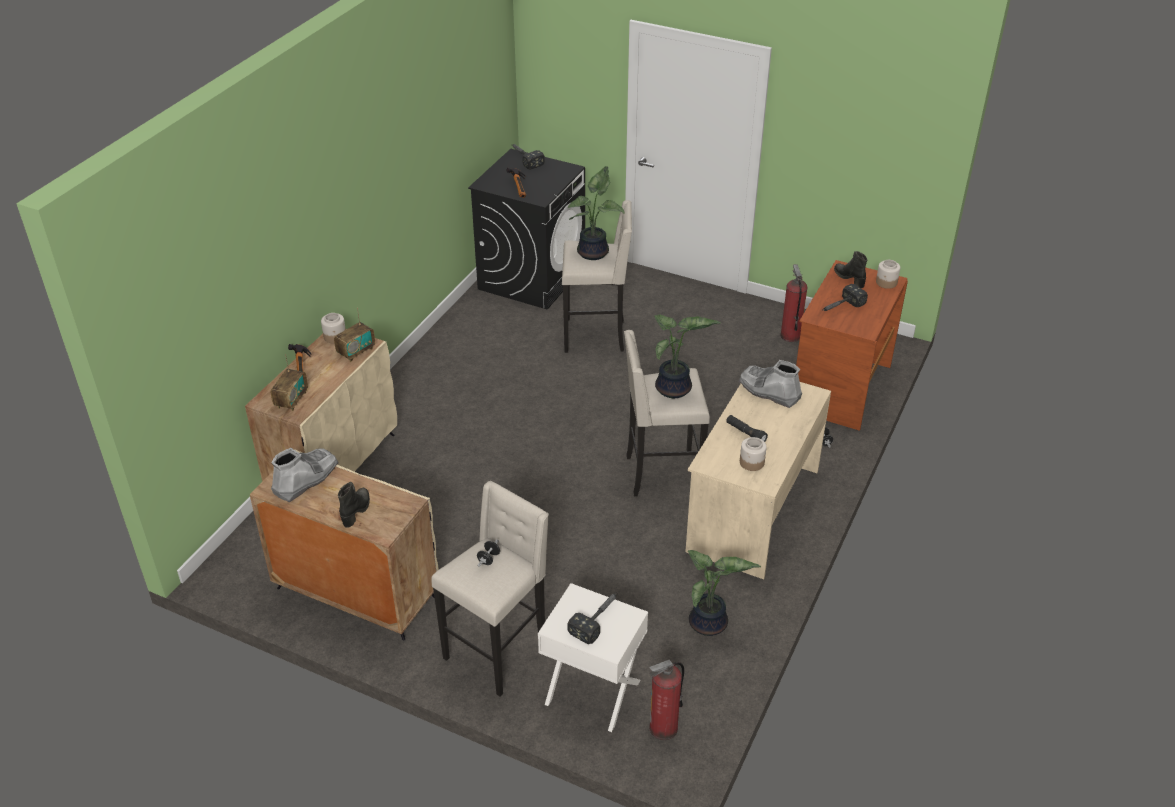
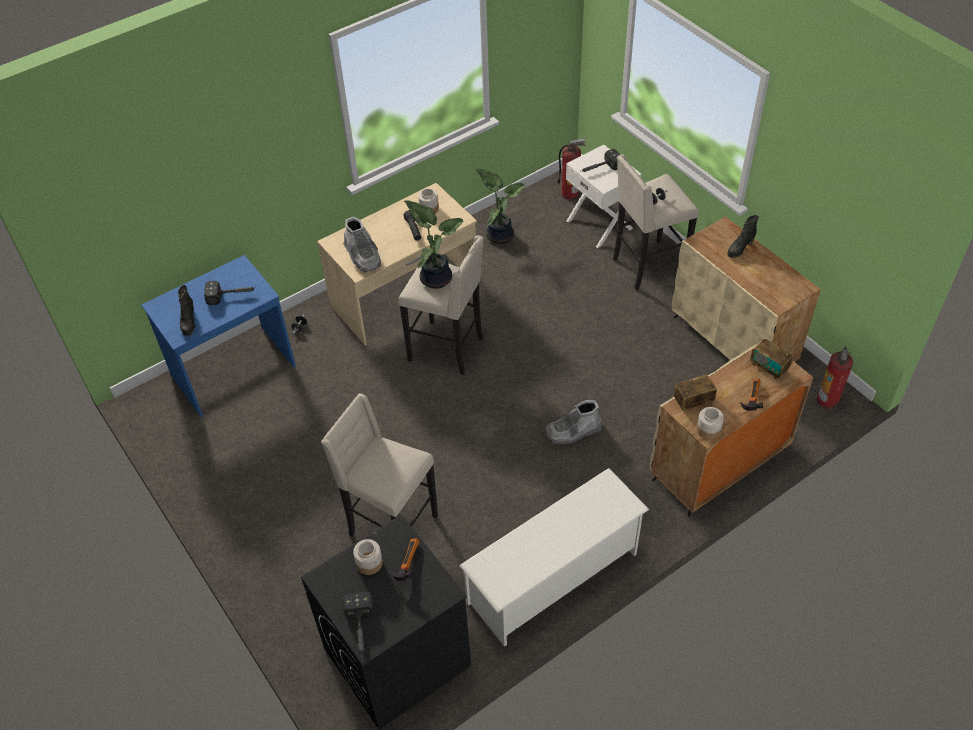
camera: 150 degrees left, 10 degrees up
radio [271,354,308,411] -> radio turned 90 degrees counterclockwise [750,338,793,380]
grey boot [271,448,339,502] -> grey boot moved to [545,400,602,444]
potted plant [568,166,625,260] -> none
fire extinguisher [780,264,808,342] -> fire extinguisher moved to [816,347,853,410]
brown desk [796,260,908,431] -> blue desk [141,255,296,417]
jar [876,260,900,289] -> jar moved to [353,539,383,575]
none -> white shoe rack [459,468,649,647]

